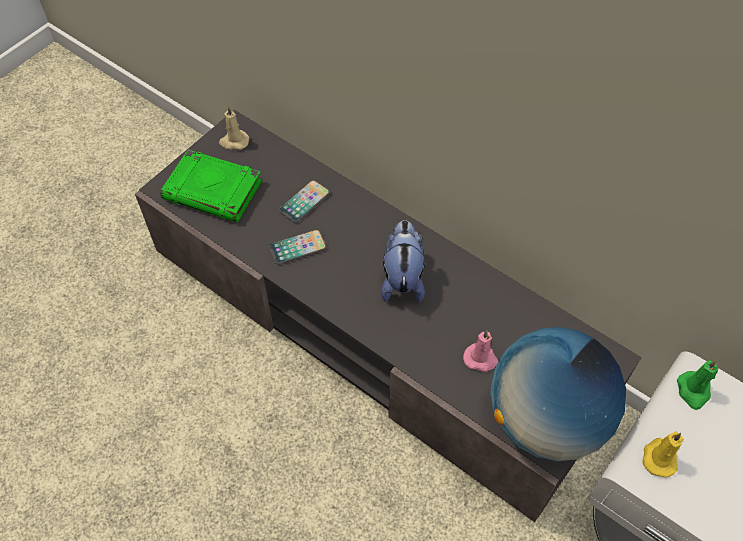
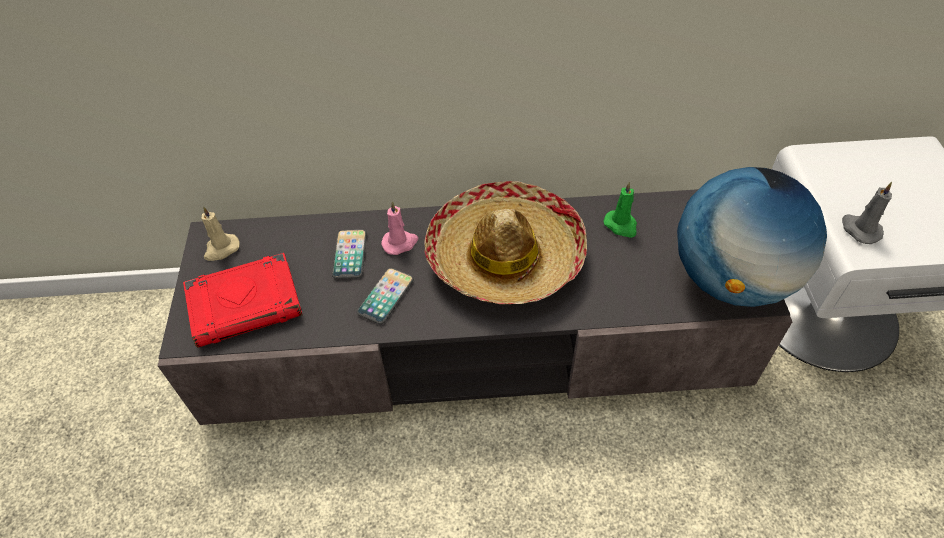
camera: 40 degrees left, 5 degrees down
green book [161,150,262,222] -> red book [183,253,303,348]
plush toy [381,220,425,303] -> hat [424,181,587,304]
pink candle [463,330,499,372] -> pink candle moved to [381,201,418,255]
yellow candle [642,431,683,478] -> grey candle [842,182,892,244]
green candle [677,360,718,410] -> green candle moved to [604,182,637,238]

